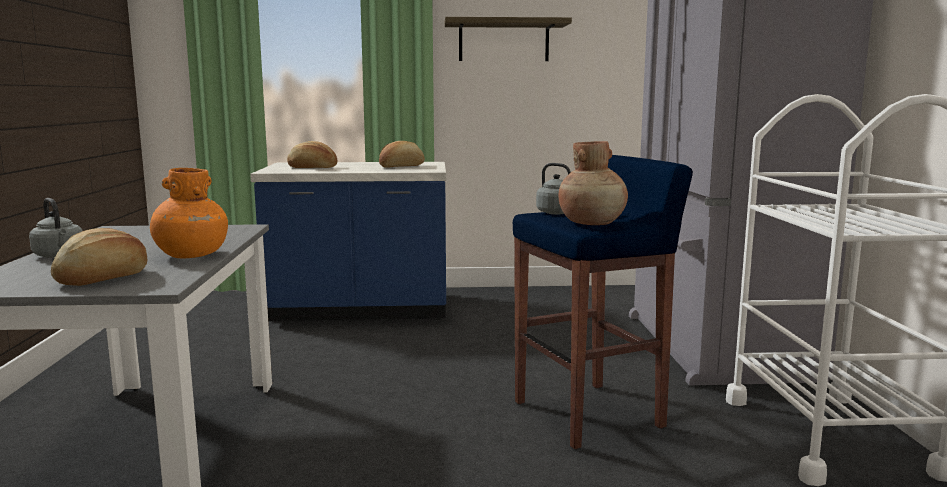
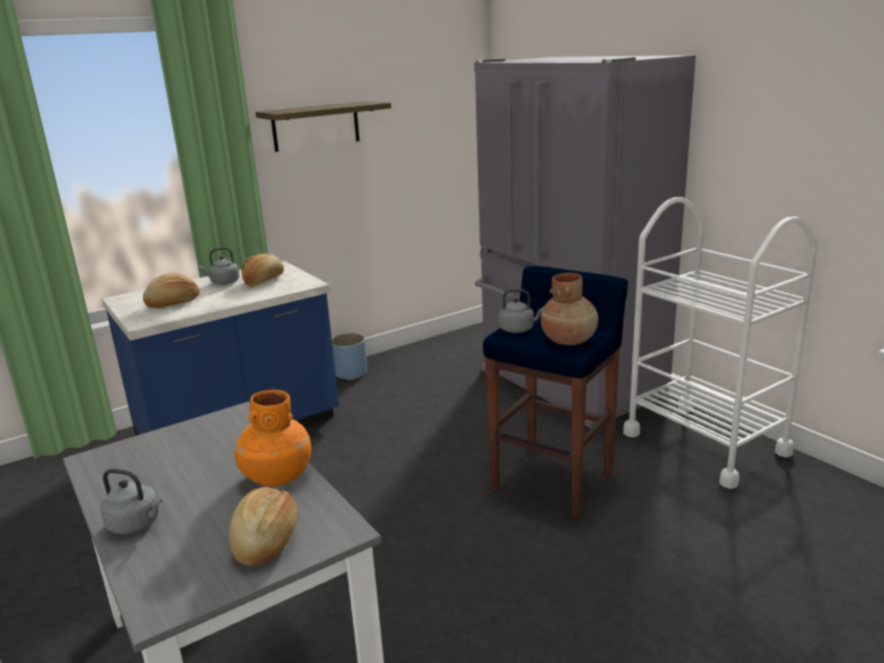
camera: 30 degrees left, 10 degrees up
none -> grey kettle [199,247,240,285]
none -> blue planter [332,333,367,381]

